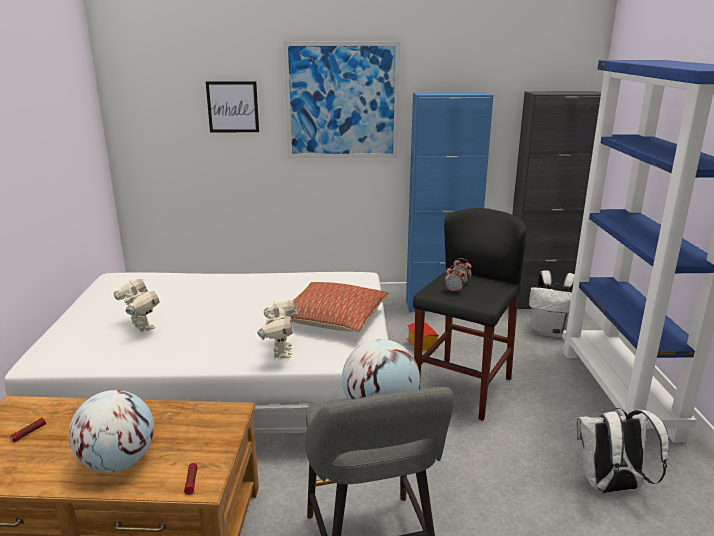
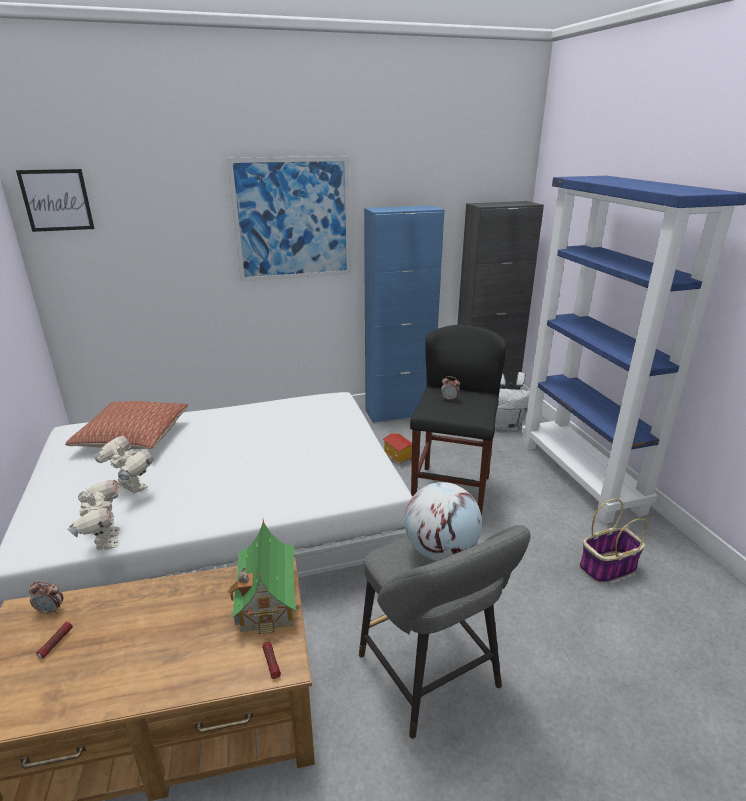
camera: 15 degrees left, 5 degrees up
globe [69,390,154,473] -> none
picture [206,81,259,132] -> picture moved to [16,169,94,232]
toy robot [257,300,297,359] -> toy robot moved to [67,480,121,550]
pillow [291,282,388,332] -> pillow moved to [65,401,188,449]
alarm clock [444,266,465,293] -> alarm clock moved to [29,582,63,614]
white backpack [576,408,669,493] -> basket [579,499,648,583]
none -> toy house [227,520,302,634]

